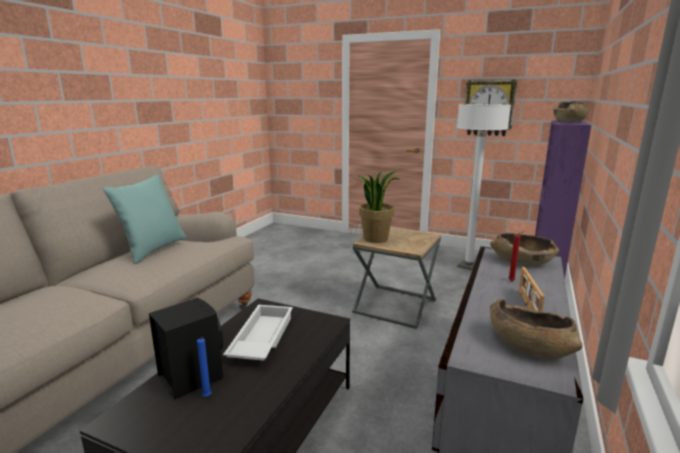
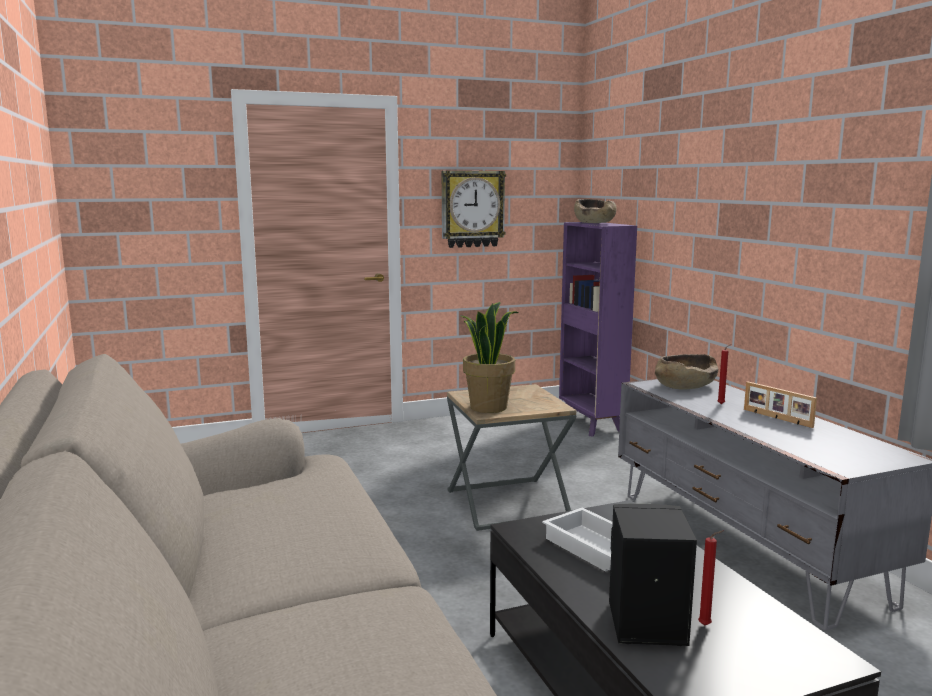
camera: 45 degrees left, 5 degrees down
turquoise pillow [103,175,186,264] -> none
blue candle [197,337,211,397] -> red candle [698,530,723,626]
white floor lamp [457,104,511,270] -> none
brown bowl [490,298,582,359] -> none

